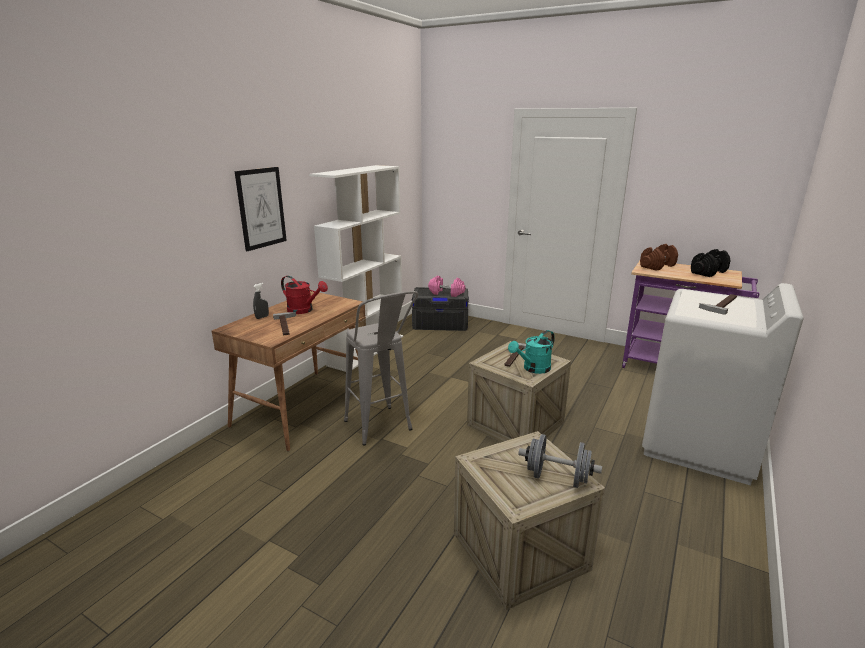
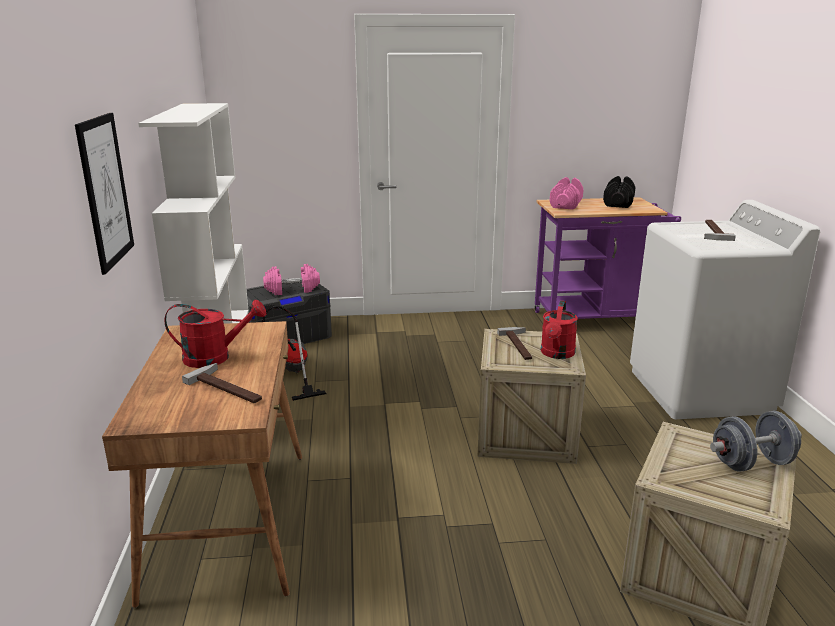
camera: 35 degrees left, 0 degrees up
grey spray bottle [253,283,269,319] -> none
grey stool [344,291,418,446] -> none
turquoise watering can [508,330,555,374] -> red watering can [541,300,578,359]
brown dumbbell [640,244,678,271] -> pink dumbbell [550,177,584,210]
none -> vacuum cleaner [262,306,327,401]

